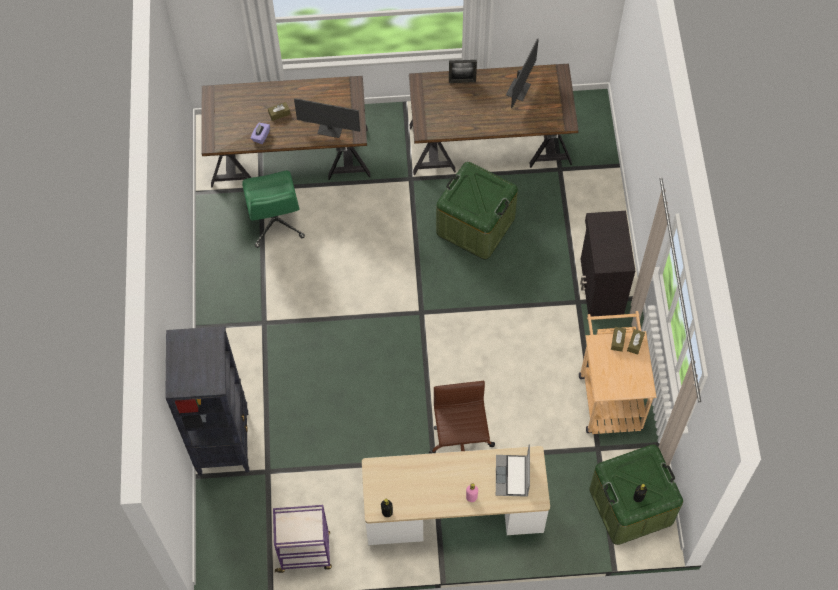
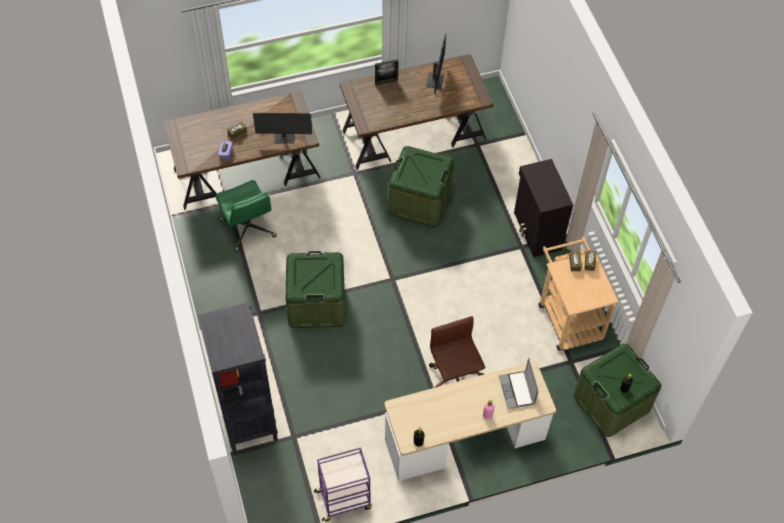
camera: 15 degrees left, 5 degrees down
none -> green storage box [286,251,345,328]

